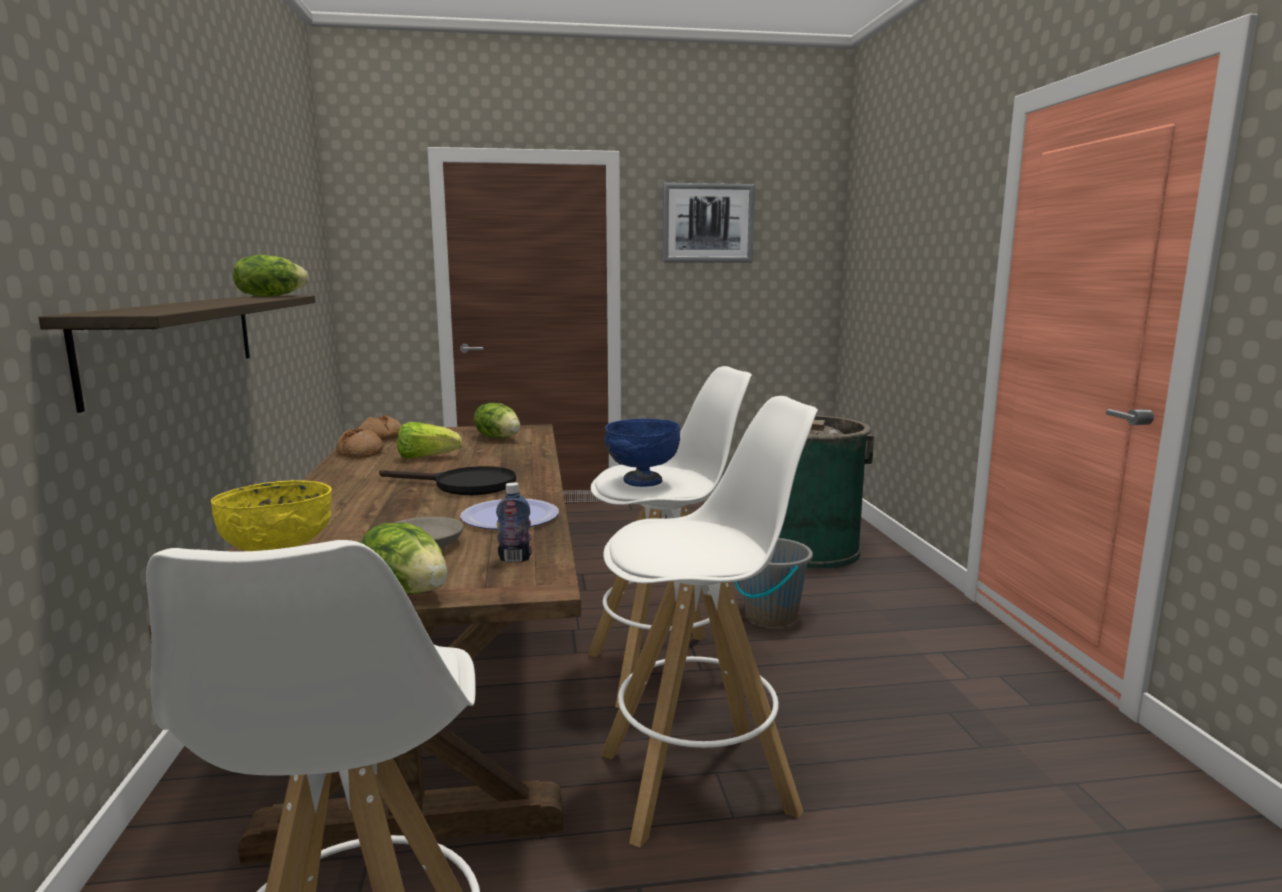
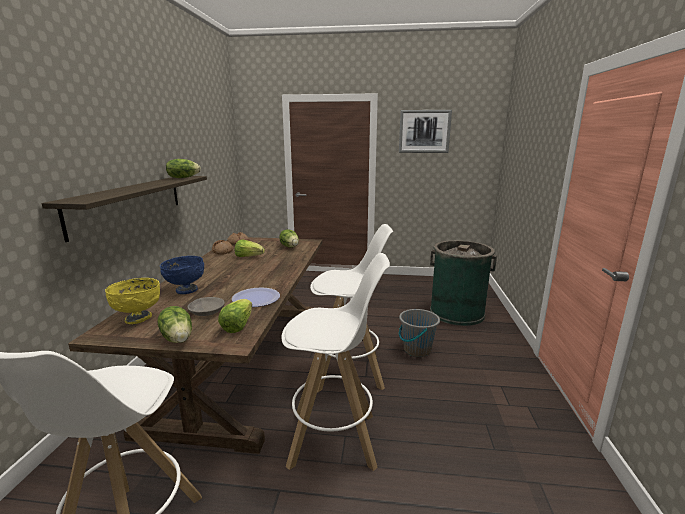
camera: 15 degrees right, 5 degrees up
black frying pan [379,466,516,495] -> none
bottle [496,482,532,562] -> lettuce [218,299,252,333]
blue bowl [605,418,680,487] -> blue bowl moved to [160,256,204,294]

